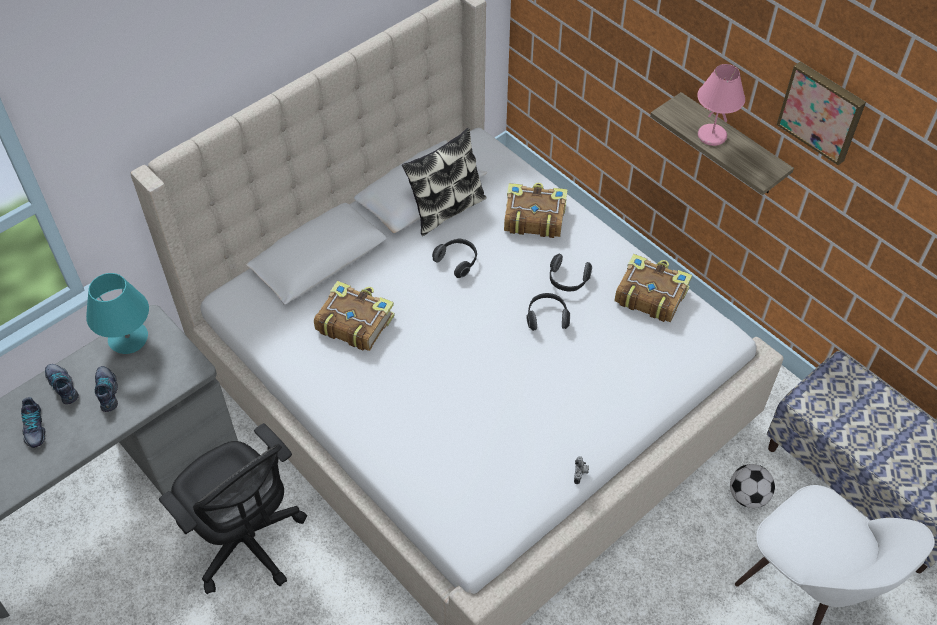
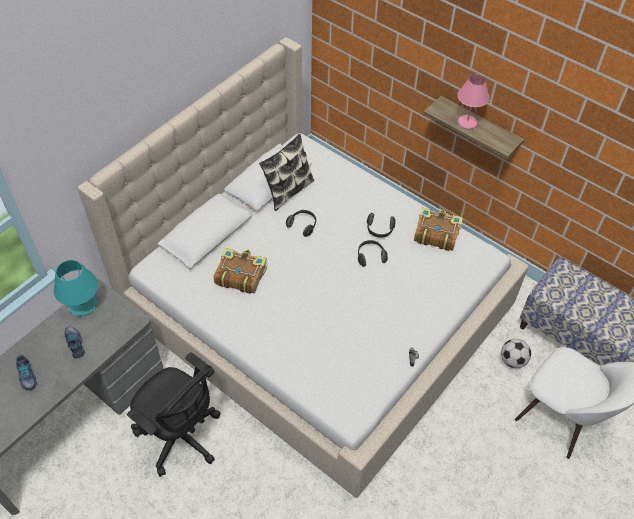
camera: 10 degrees left, 0 degrees up
shoe [45,364,79,404] -> none
book [504,183,568,238] -> none
picture [777,62,866,165] -> none

